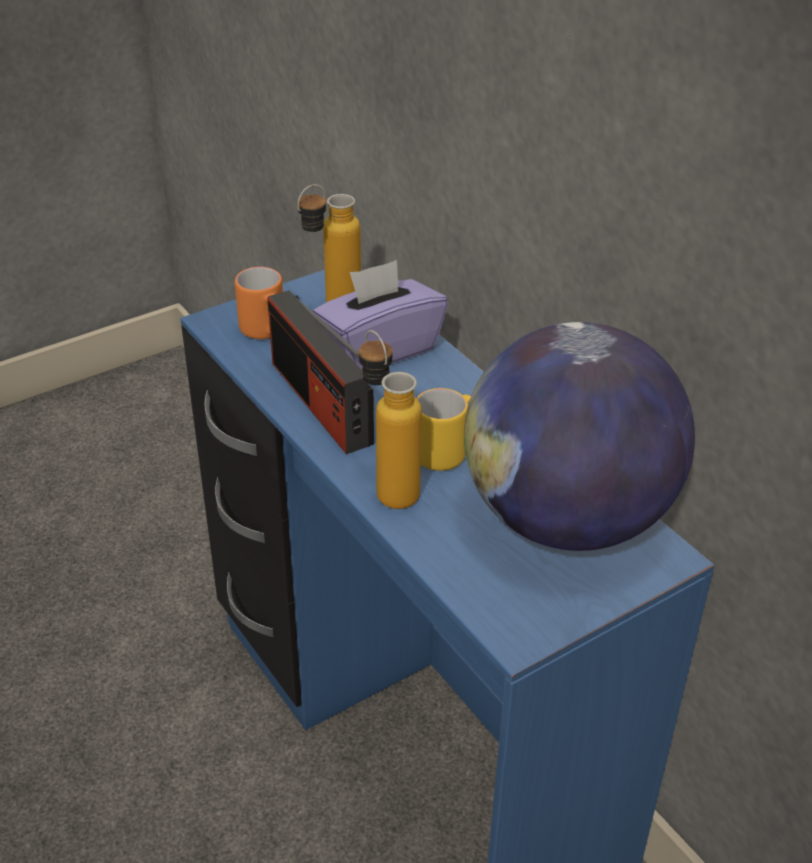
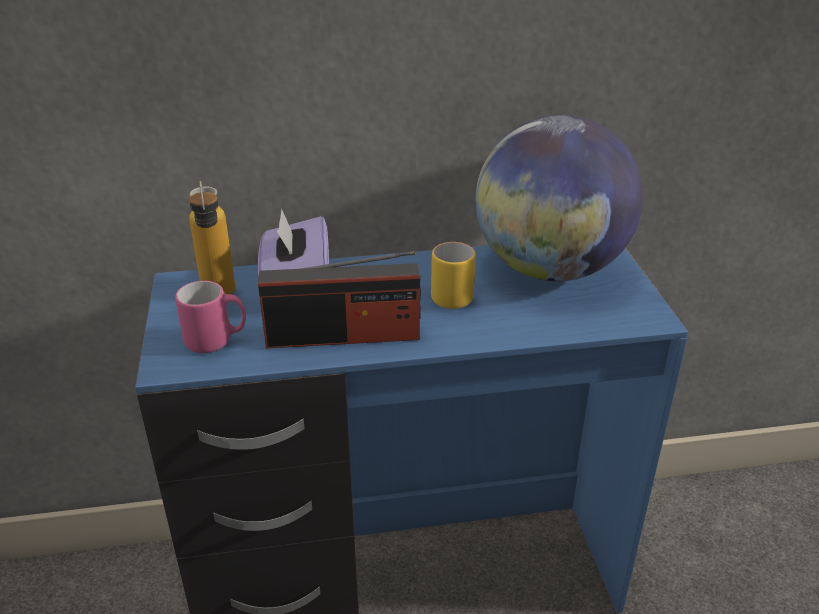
camera: 65 degrees left, 5 degrees down
orange mug [235,267,283,339] -> pink mug [175,281,246,353]
bottle [359,330,422,509] -> none

